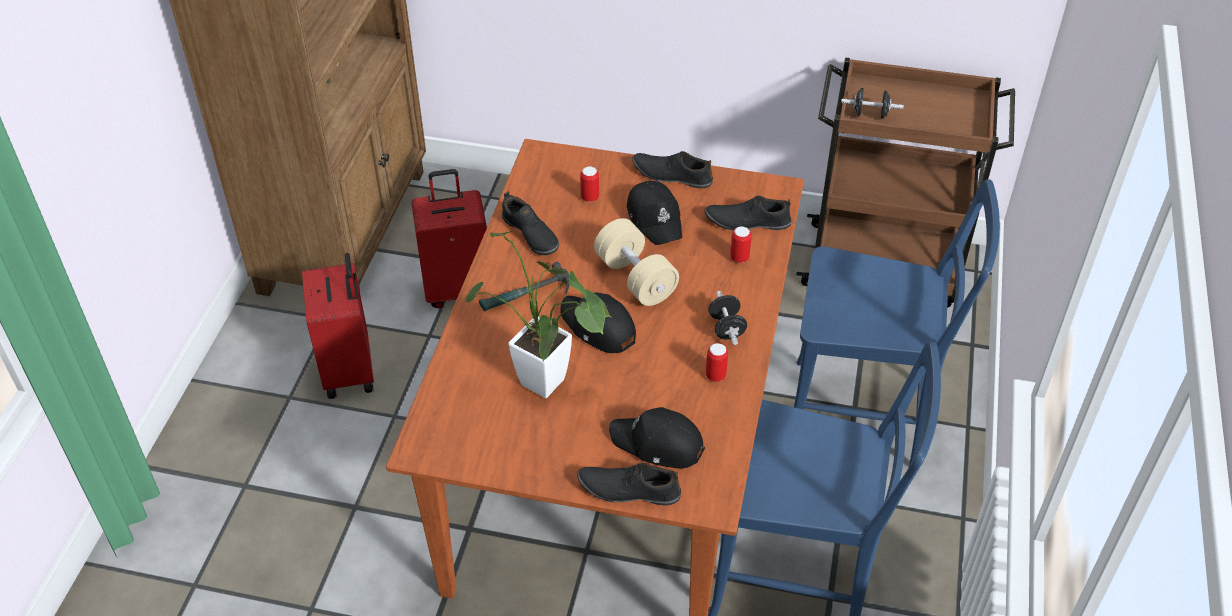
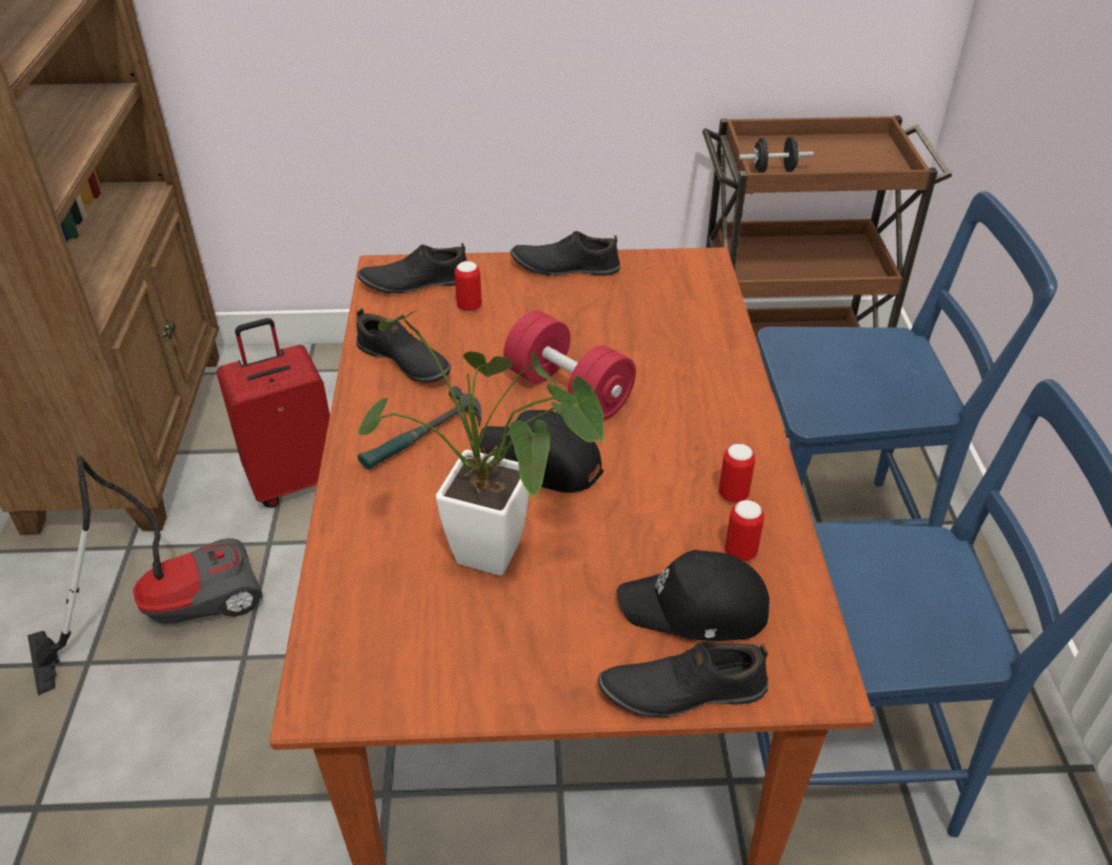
camera: 15 degrees left, 5 degrees down
red suitcase [302,253,374,399] -> vacuum cleaner [28,455,262,696]
beige dumbbell [594,218,679,306] -> red dumbbell [503,310,636,420]
black cap [627,181,682,245] -> none
black shoe [705,196,792,230] -> black shoe moved to [357,243,467,293]
black dumbbell [708,291,747,345] -> none
can [730,226,752,263] -> can moved to [725,500,764,562]

